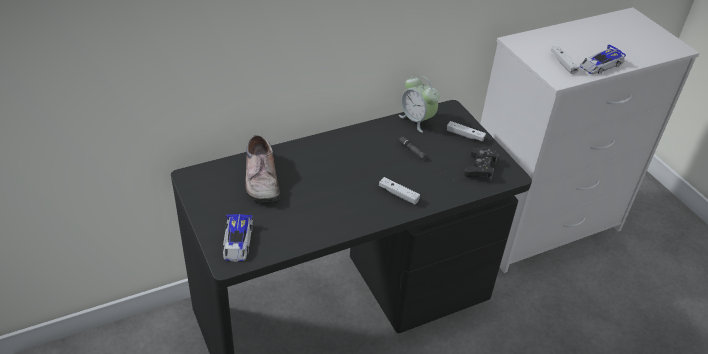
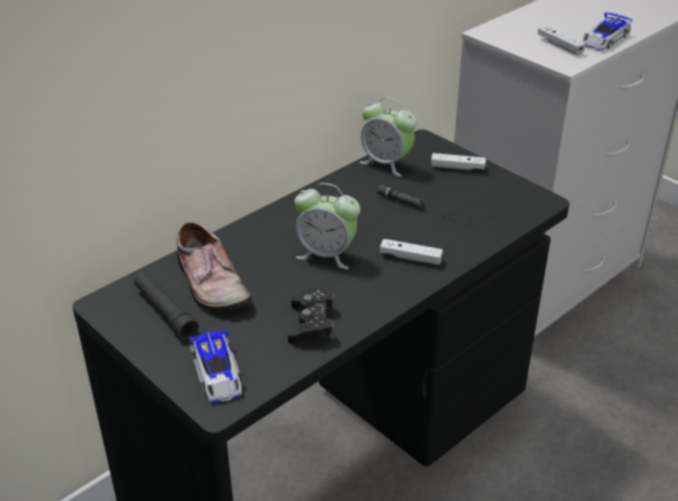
camera: 15 degrees left, 5 degrees down
black game controller [464,147,498,180] -> black game controller moved to [288,287,335,344]
none -> black flashlight [134,272,199,339]
none -> alarm clock [294,183,360,269]

